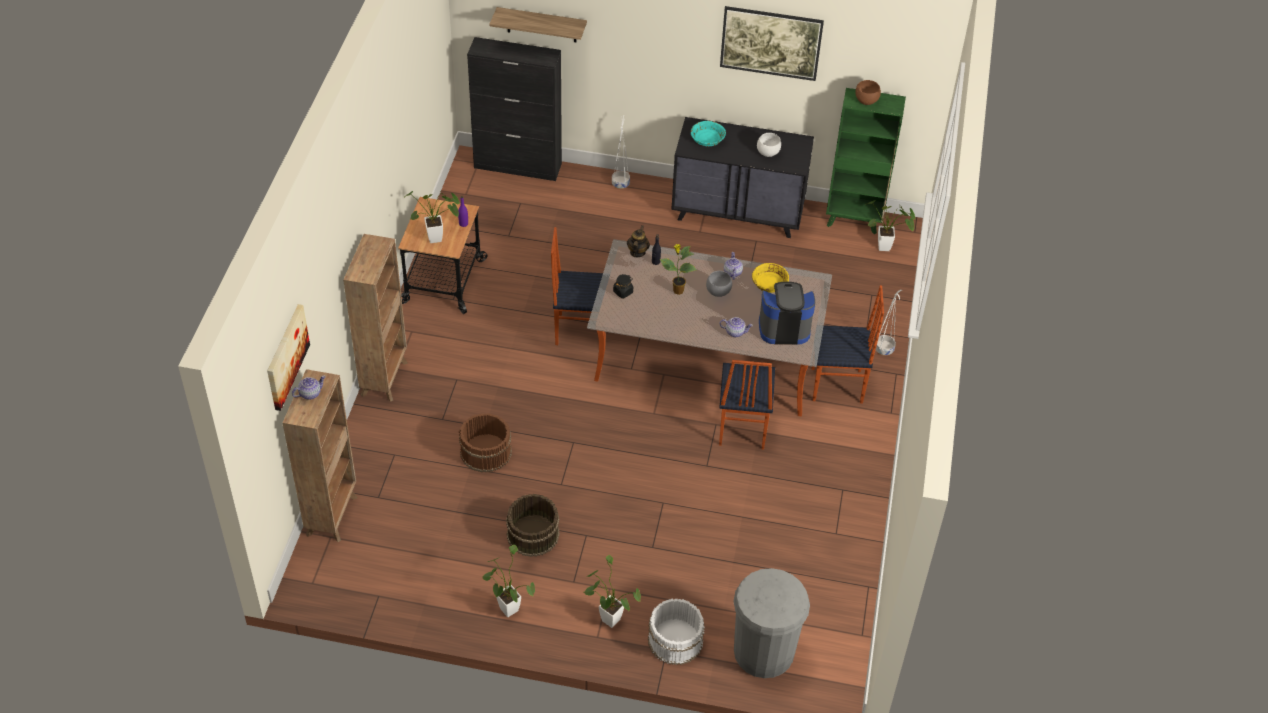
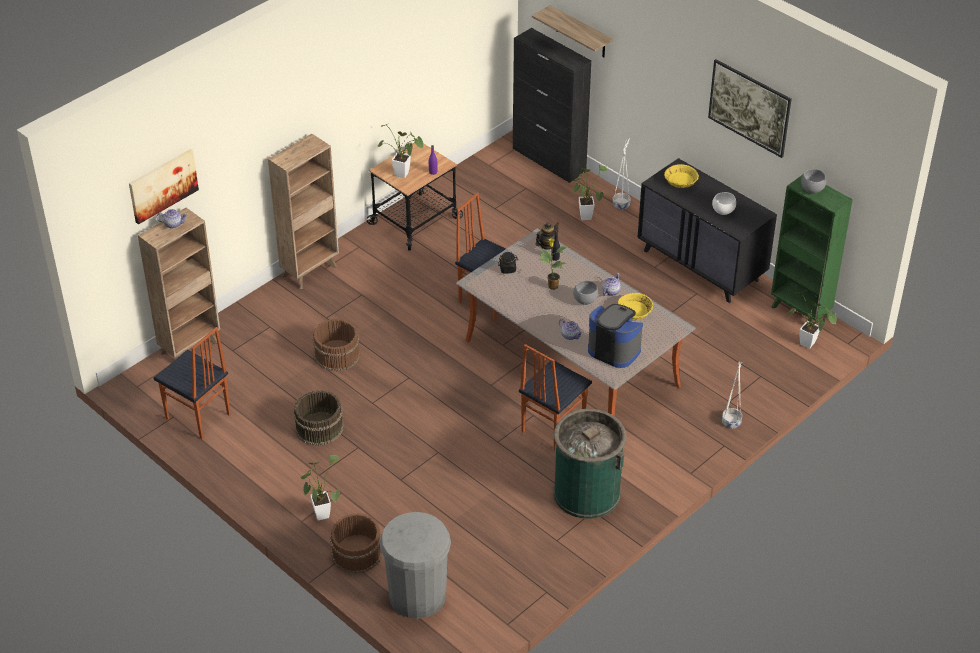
camera: 35 degrees right, 5 degrees down
potted plant [482,545,535,617] -> potted plant moved to [573,165,607,220]
white bucket [648,599,705,665] -> brown bucket [330,513,382,574]
turquoise bowl [691,121,726,146] -> yellow bowl [664,164,699,188]
chair [811,285,884,404] -> chair moved to [153,327,231,439]
brown bowl [856,80,881,105] -> grey bowl [801,169,826,194]
none -> green trash can [553,409,626,519]

